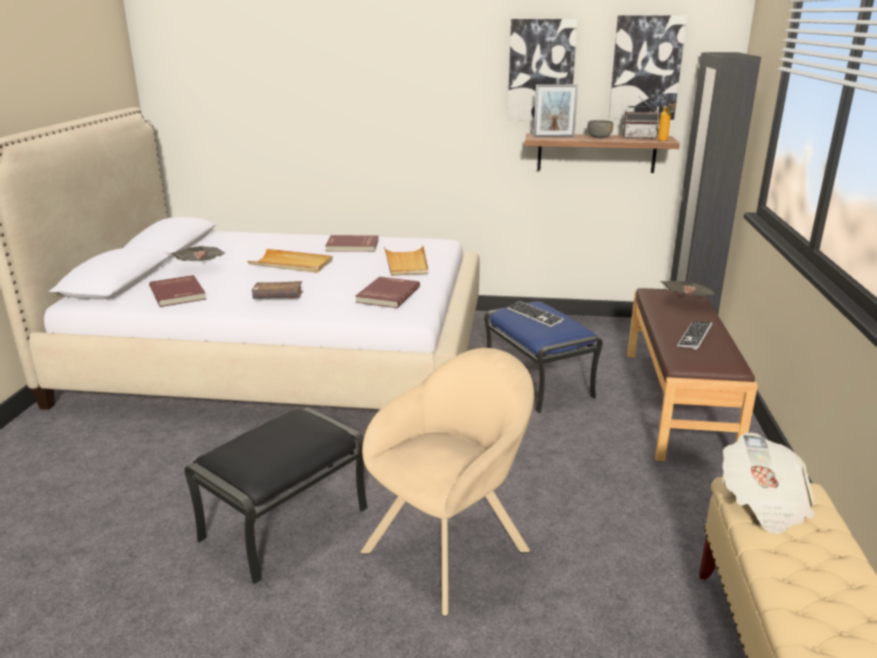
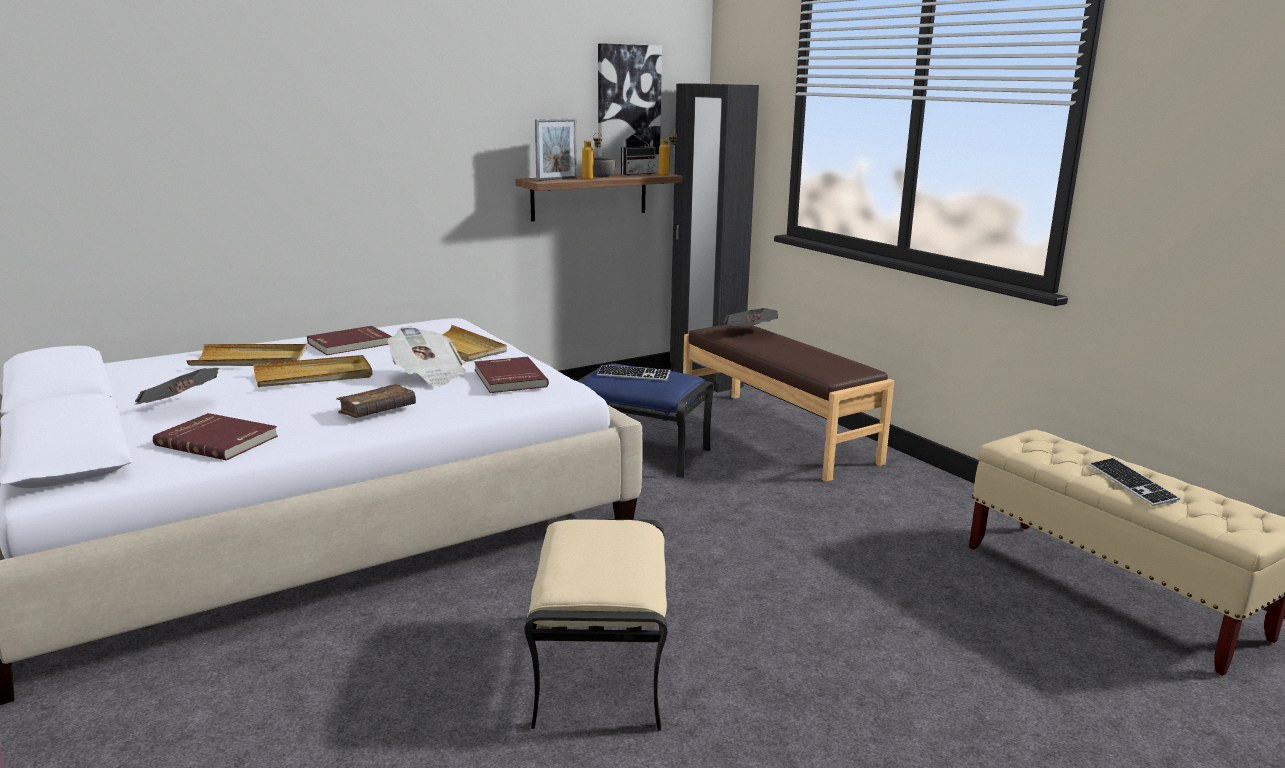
camera: 40 degrees left, 5 degrees down
black ottoman [184,407,368,585] -> beige ottoman [524,518,667,731]
beige armchair [360,348,534,617] -> none
picture [507,19,578,121] -> none
keyboard [677,322,713,349] -> keyboard moved to [1089,458,1180,506]
newspaper [722,433,815,534] -> newspaper moved to [387,326,466,387]
none -> beige tray [186,344,307,366]
none -> bottle [582,133,603,180]

